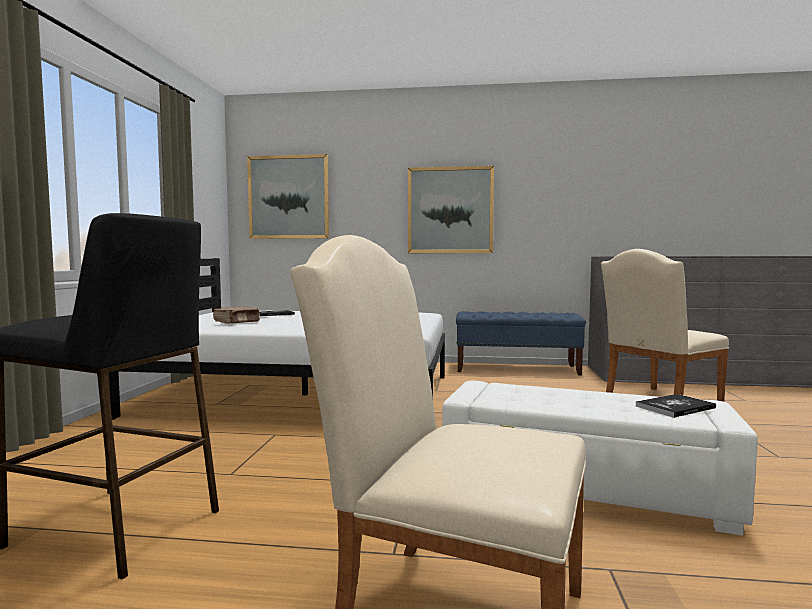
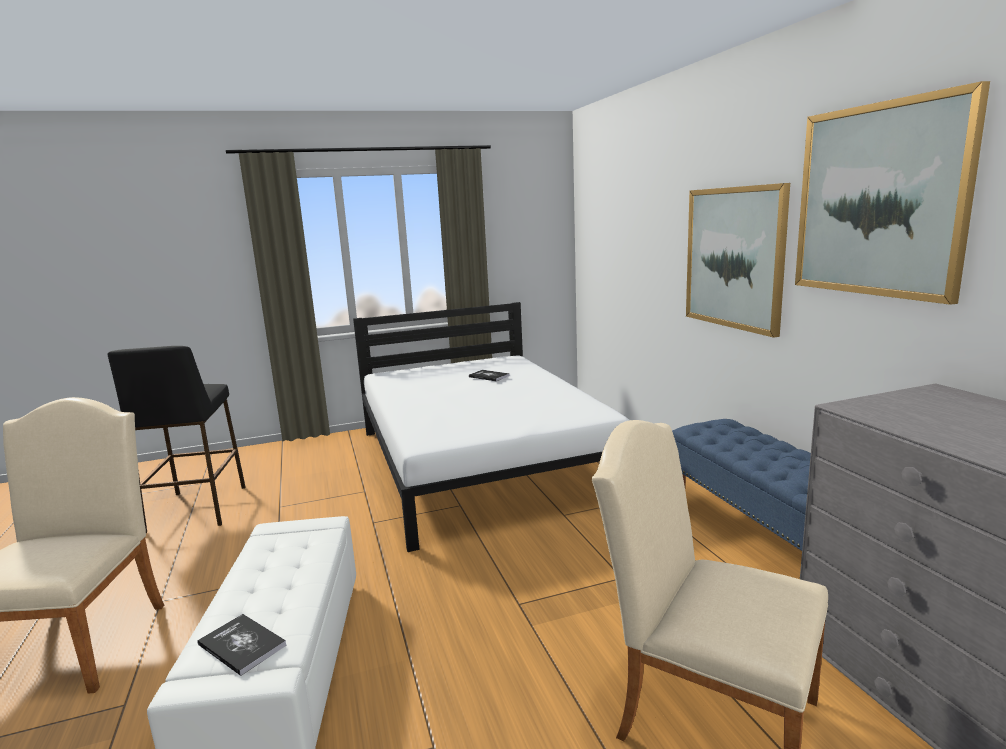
camera: 65 degrees right, 10 degrees up
brown book [213,306,260,324] -> none
picture [247,154,329,239] -> picture moved to [795,81,990,305]

